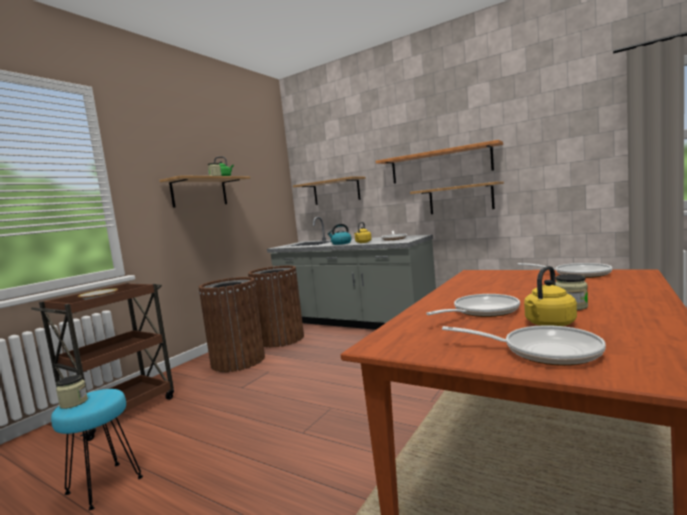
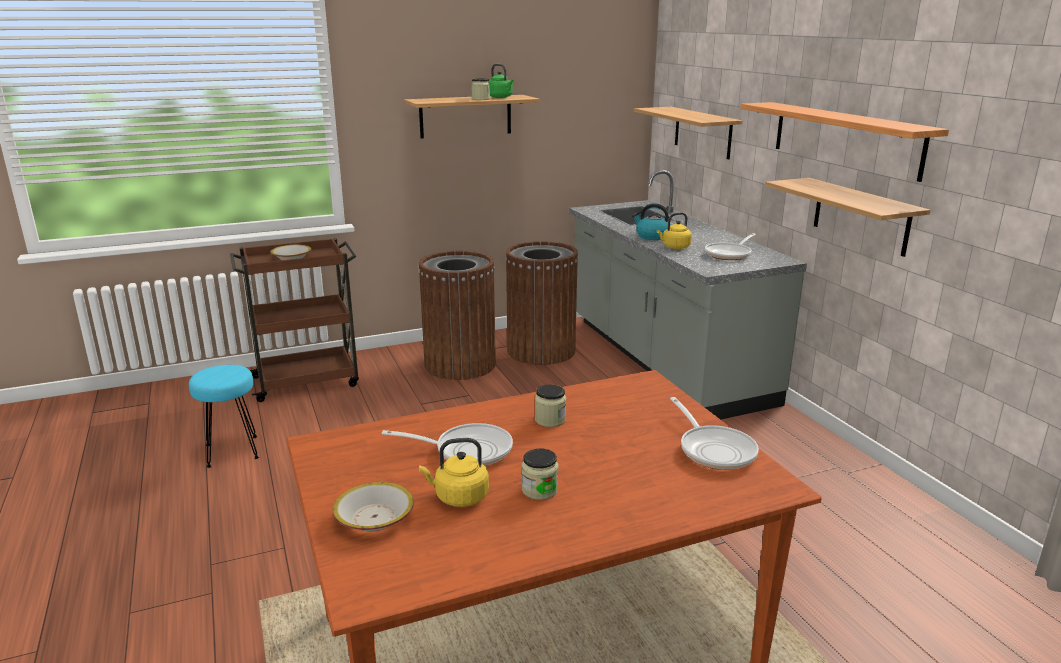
camera: 35 degrees right, 15 degrees up
jar [56,375,88,409] -> jar moved to [535,385,566,427]
frying pan [442,325,606,366] -> bowl [333,482,414,531]

